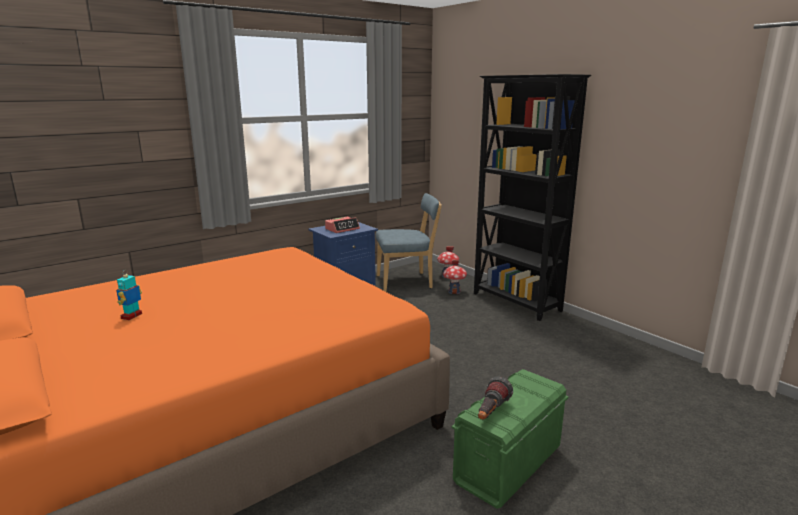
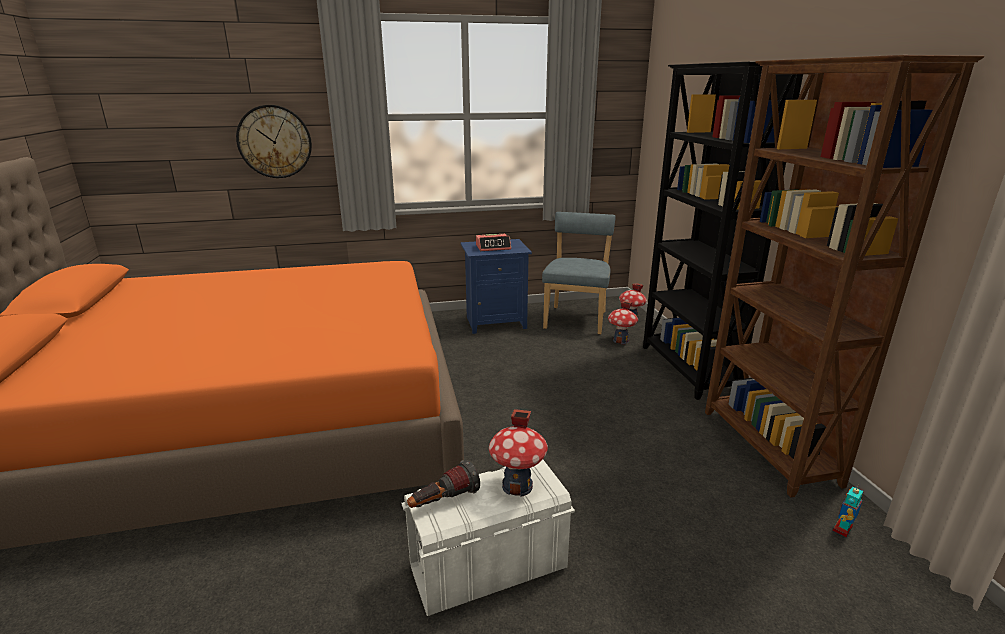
camera: 25 degrees right, 5 degrees up
toy robot [116,270,142,320] -> toy robot moved to [833,485,864,537]
blue chair [375,193,442,292] -> blue chair turned 90 degrees counterclockwise [542,212,616,335]
green storage box [452,369,569,509] -> white storage box [402,460,575,616]
none -> wall clock [236,105,312,178]
none -> toy house [489,409,548,497]
none -> brown bookcase [705,55,984,498]

